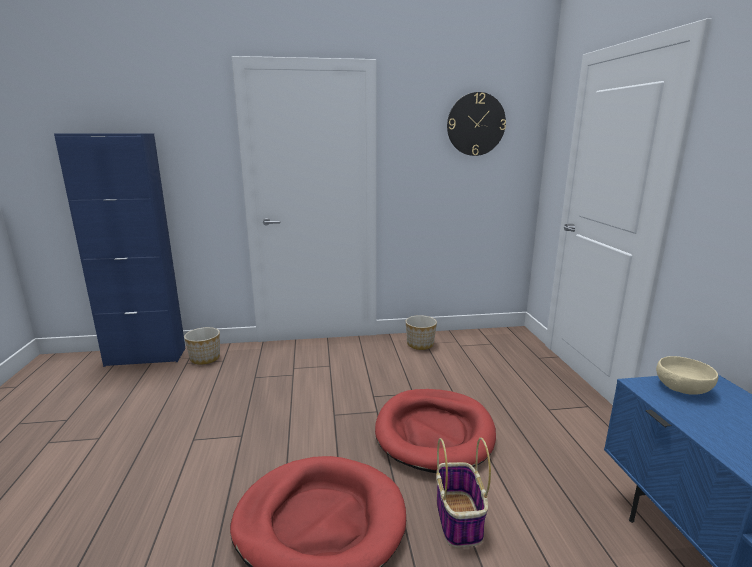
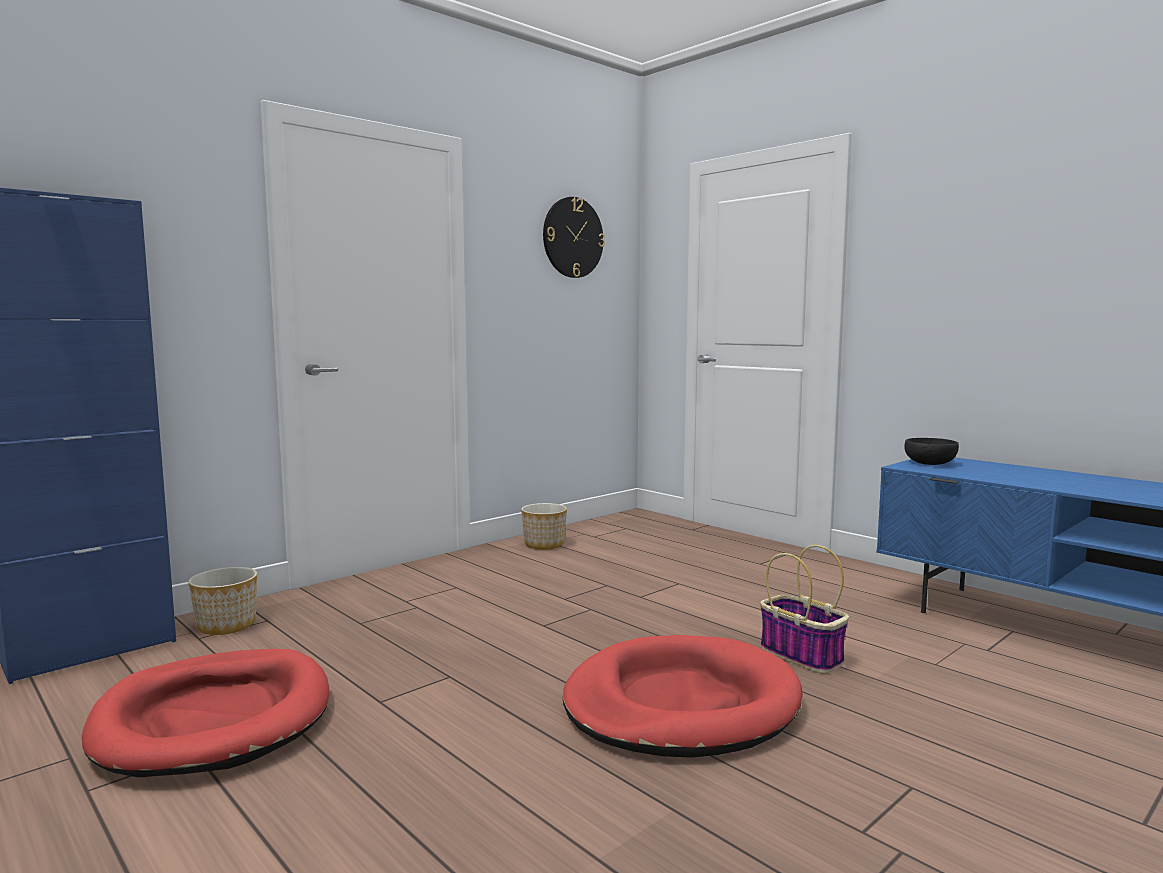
camera: 35 degrees left, 10 degrees down
red dog bed [375,389,496,473] -> red dog bed moved to [82,649,330,777]
beige bowl [656,356,718,395] -> black bowl [904,438,959,465]

